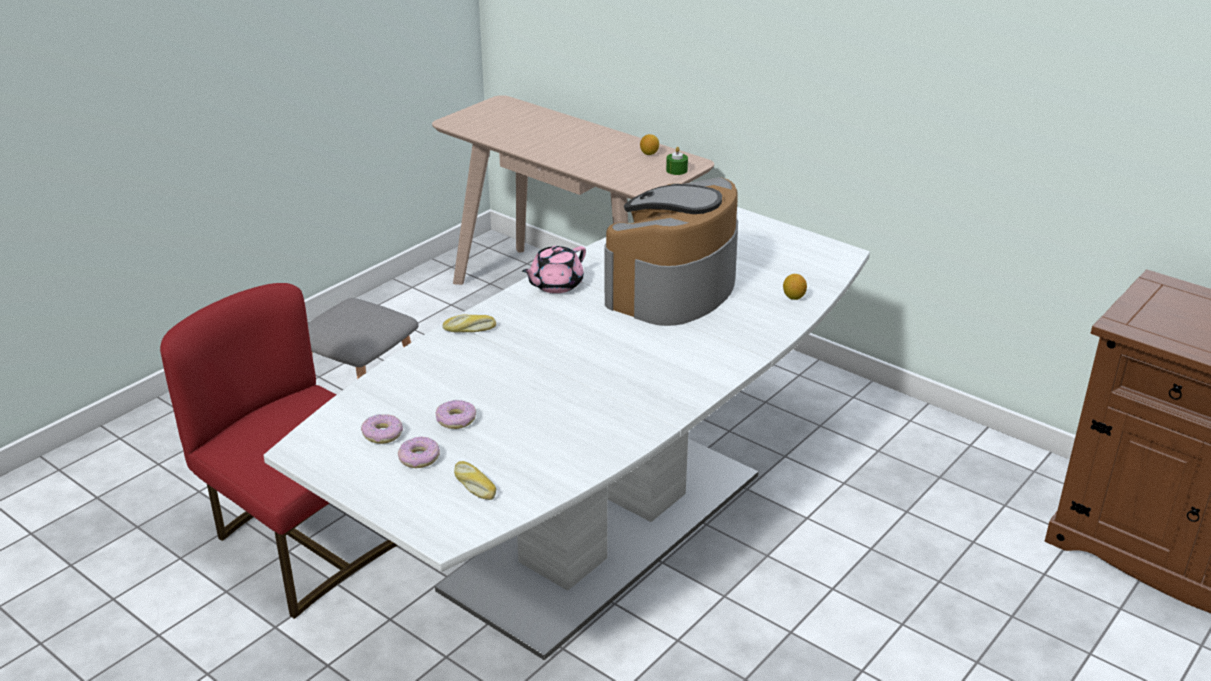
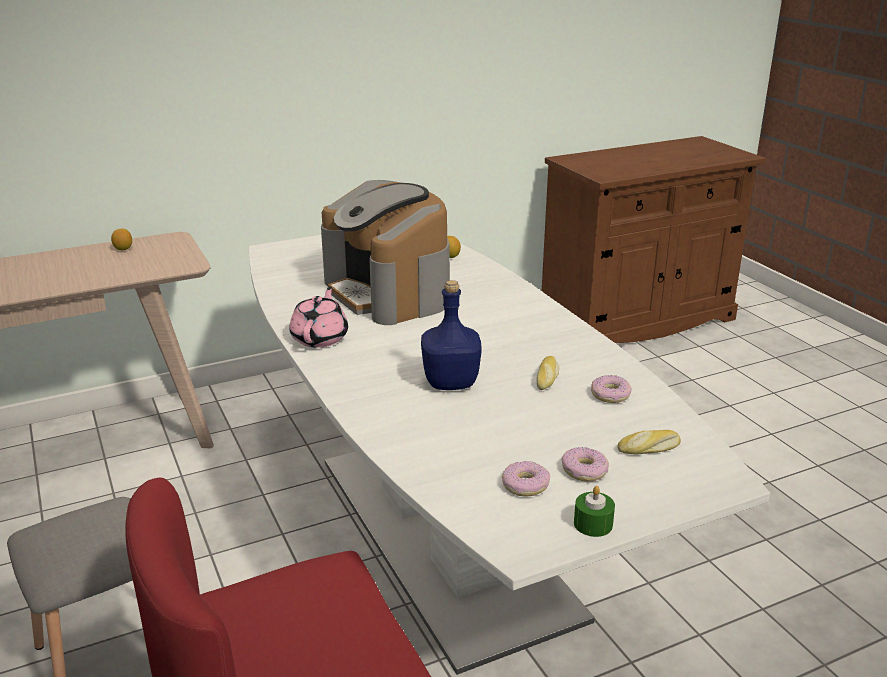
camera: 65 degrees left, 5 degrees down
donut [436,400,476,429] -> donut moved to [591,375,632,403]
bread [443,314,496,333] -> bread moved to [537,356,559,390]
pink teapot [522,246,586,293] -> pink teapot turned 150 degrees counterclockwise [290,286,348,348]
green candle [666,147,688,175] -> green candle moved to [574,486,615,537]
none -> blue bottle [421,280,481,390]

